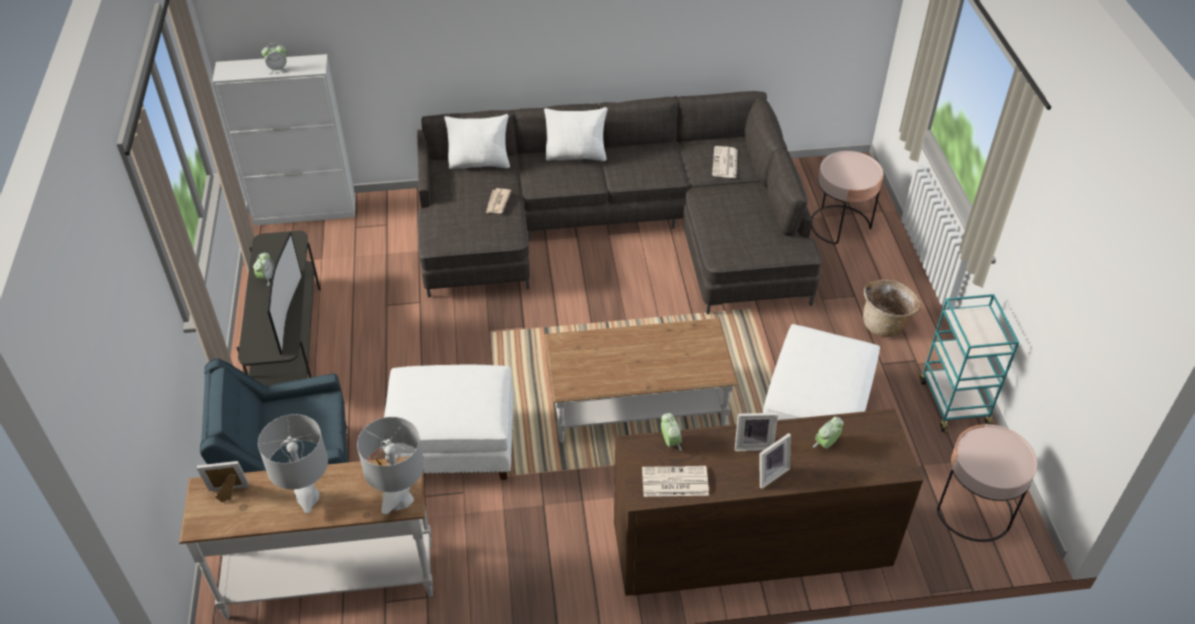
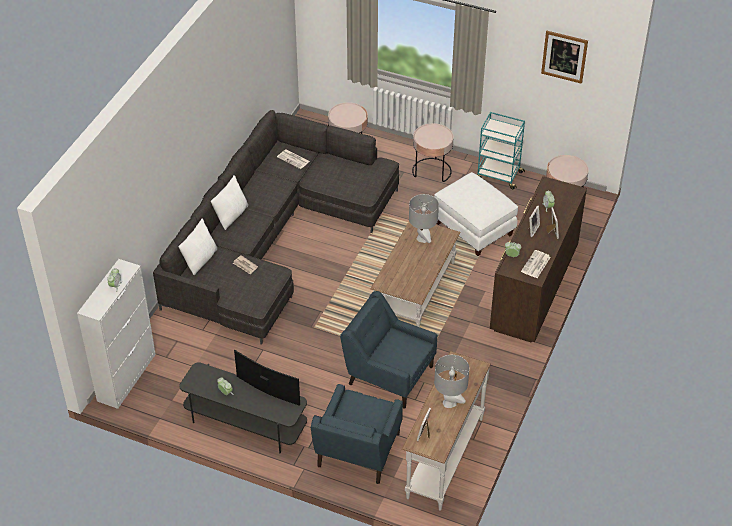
camera: 60 degrees left, 0 degrees up
grey table lamp [357,417,424,515] -> grey table lamp moved to [409,194,439,243]
white ottoman [383,365,514,480] -> blue armchair [340,291,437,409]
basket [863,280,921,337] -> pink side table [412,123,453,182]
none -> picture [541,31,588,84]

